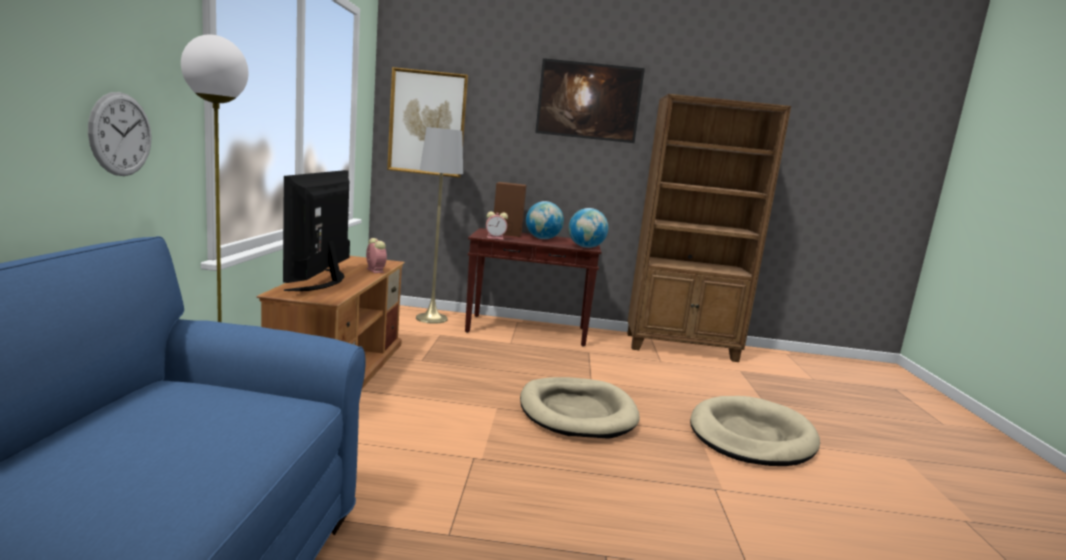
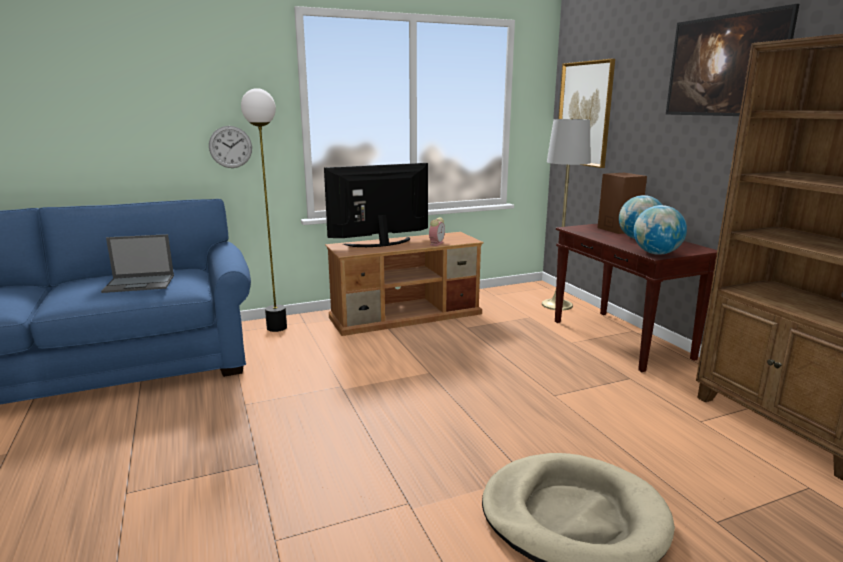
camera: 65 degrees right, 5 degrees up
alarm clock [486,211,508,239] -> none
beige dog bed [520,377,640,438] -> none
none -> laptop [101,234,174,293]

